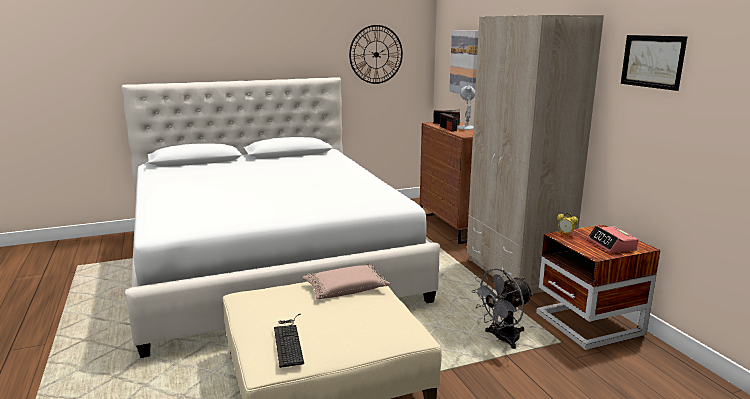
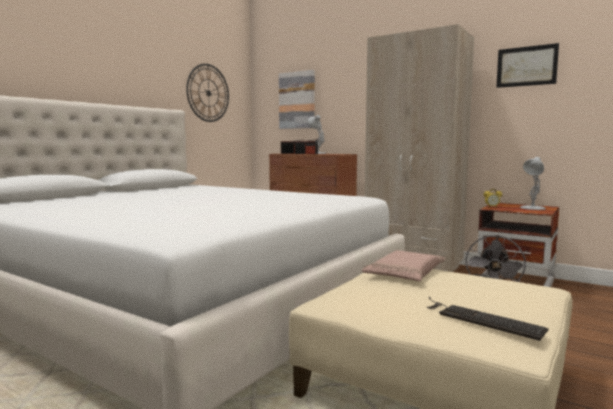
camera: 35 degrees left, 10 degrees down
alarm clock [587,225,638,253] -> white table lamp [520,157,546,210]

